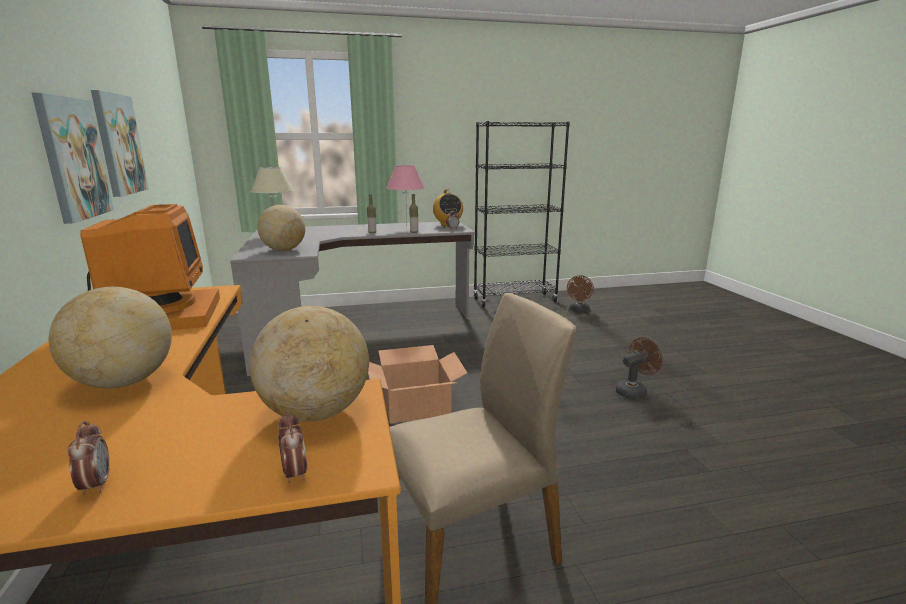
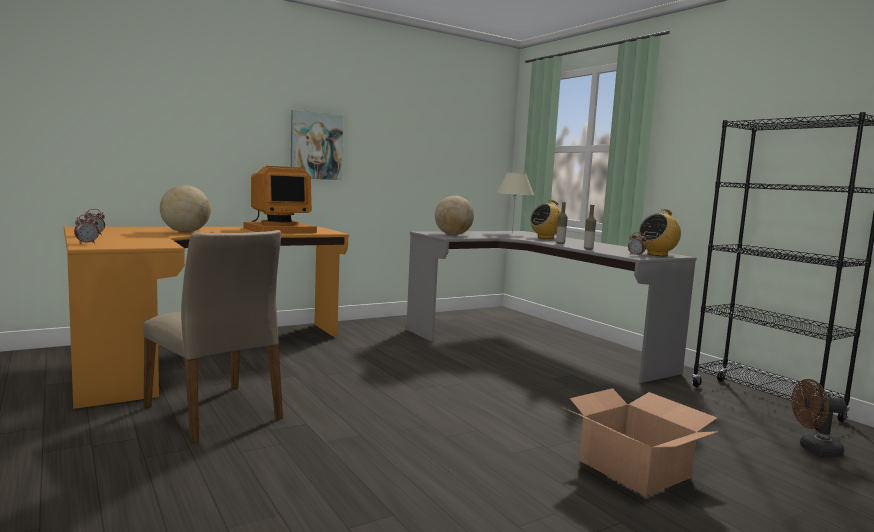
camera: 70 degrees right, 10 degrees down
picture [91,90,149,197] -> none
globe [250,306,369,422] -> none
cardboard box [368,345,467,424] -> cardboard box moved to [564,388,719,497]
pink table lamp [386,165,425,223] -> none
brown fan [615,337,662,399] -> none
none -> radio [530,200,561,239]

